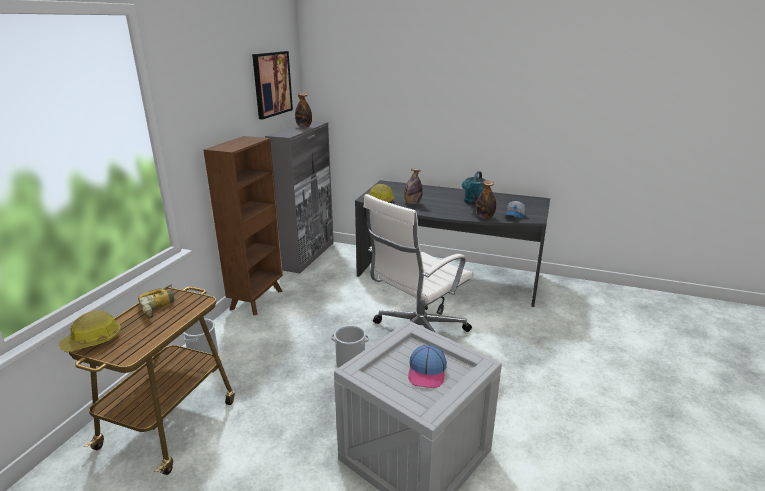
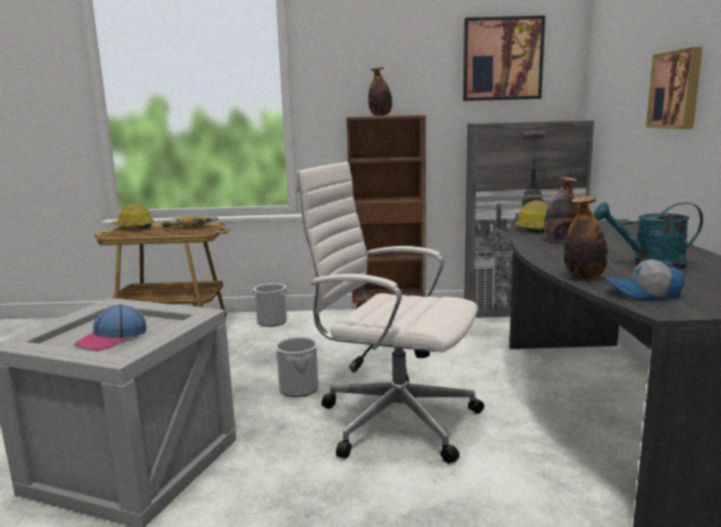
camera: 70 degrees right, 10 degrees down
bottle [295,93,312,127] -> bottle moved to [368,67,392,116]
cap [408,345,447,388] -> cap turned 45 degrees counterclockwise [74,304,146,350]
none -> picture [646,47,702,129]

